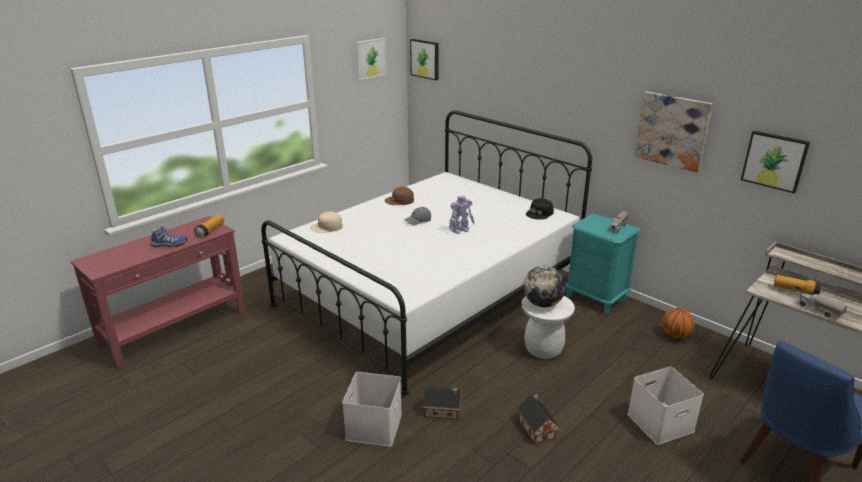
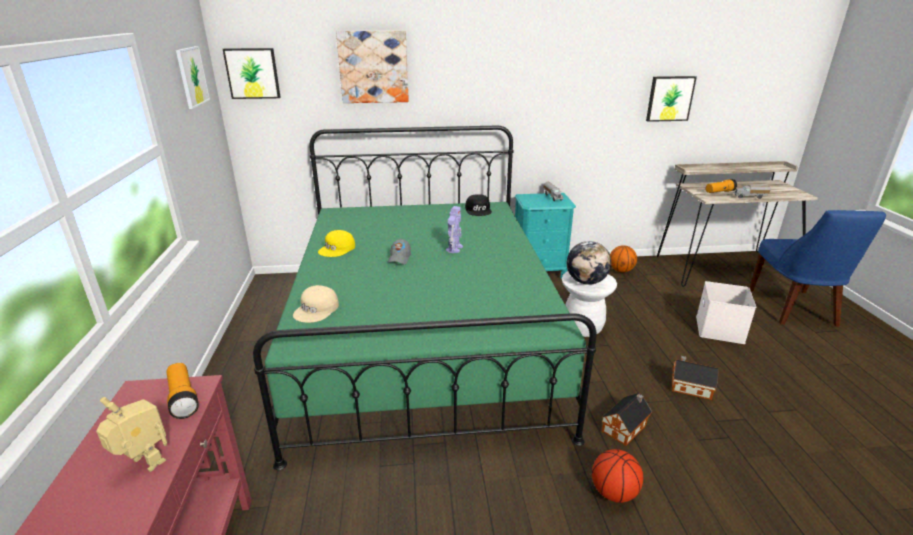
camera: 50 degrees left, 0 degrees up
shoe [151,226,187,247] -> toy robot [96,397,167,472]
white bed [261,111,592,398] -> green bed [253,125,597,470]
white storage box [342,372,402,447] -> basketball [592,449,643,503]
brown cap [385,187,414,205] -> yellow cap [318,230,355,257]
picture [634,91,713,172] -> picture moved to [336,31,409,103]

